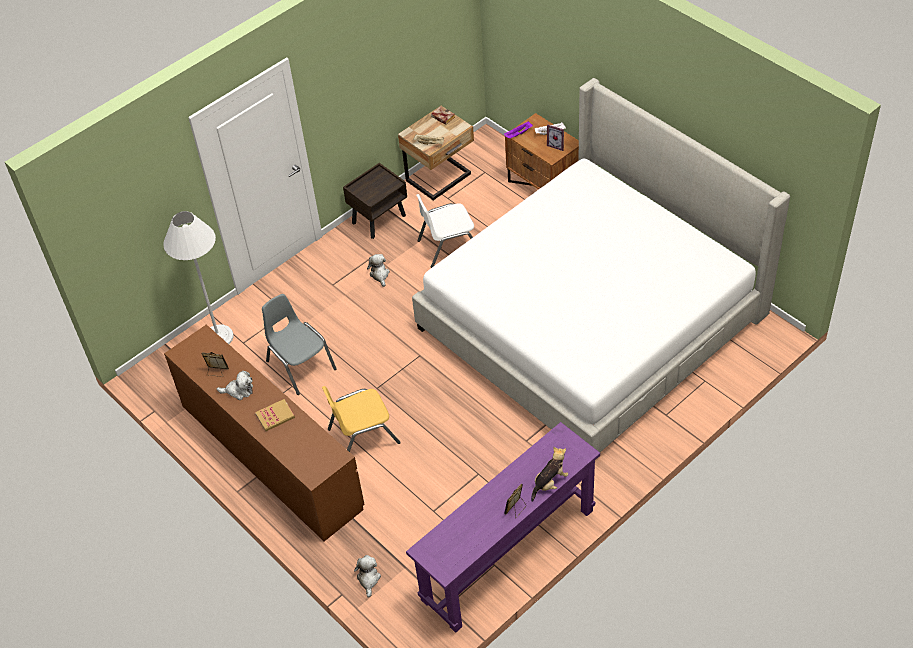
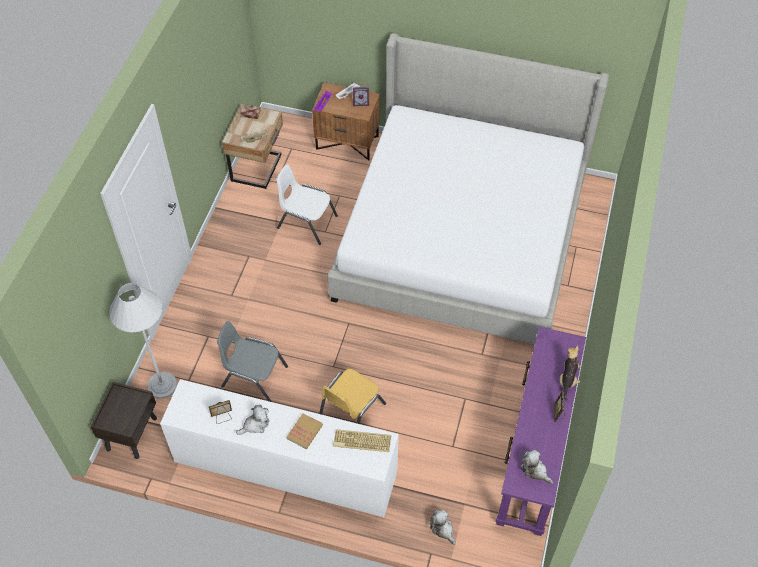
camera: 35 degrees left, 5 degrees up
brown dresser [164,324,365,541] -> white dresser [160,379,399,517]
brown nightstand [343,163,407,239] -> brown nightstand moved to [90,382,157,459]
plush toy [367,254,390,287] -> plush toy moved to [521,450,553,484]
white chair [416,194,474,268] -> white chair turned 75 degrees clockwise [276,164,338,245]
none -> keyboard [333,429,391,452]

